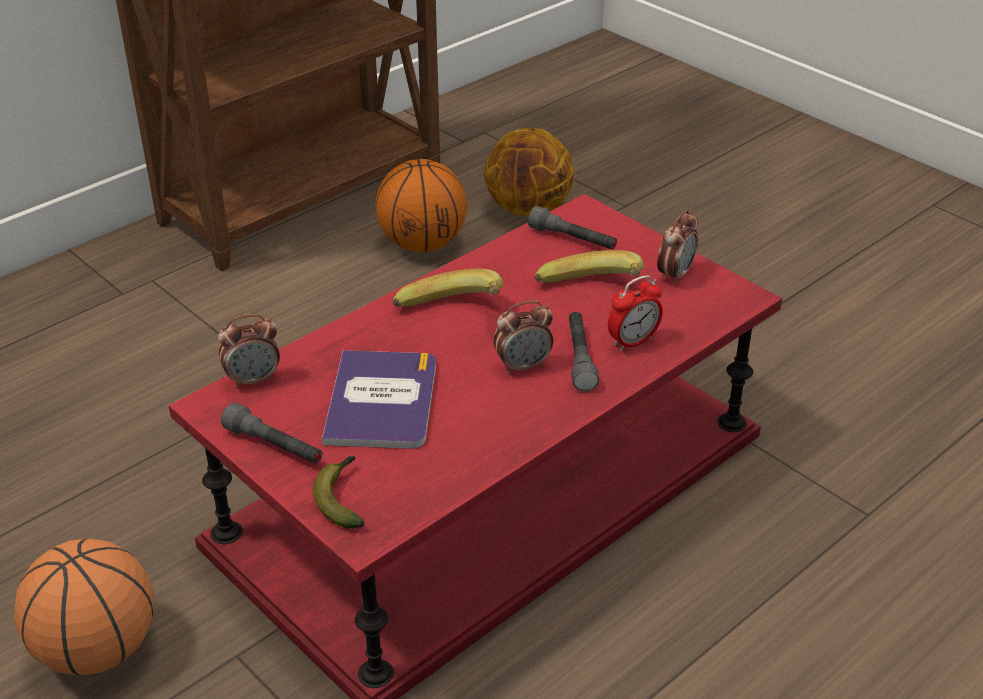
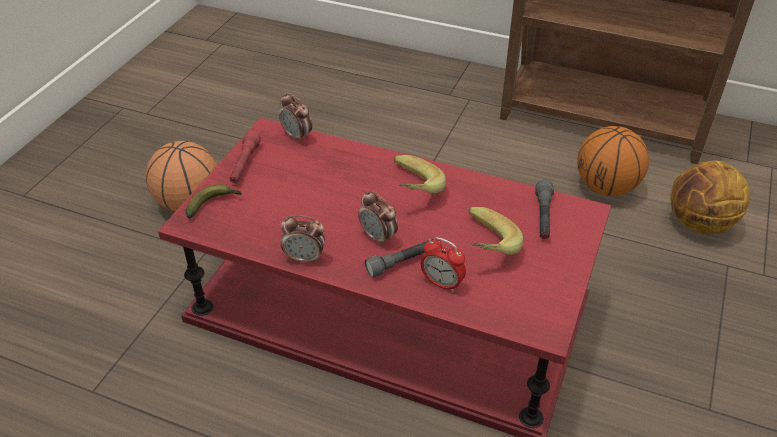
camera: 65 degrees right, 5 degrees up
grey flashlight [221,403,322,464] -> red flashlight [230,131,261,183]
book [322,350,436,449] -> none
alarm clock [657,209,698,285] -> alarm clock moved to [281,215,325,264]

